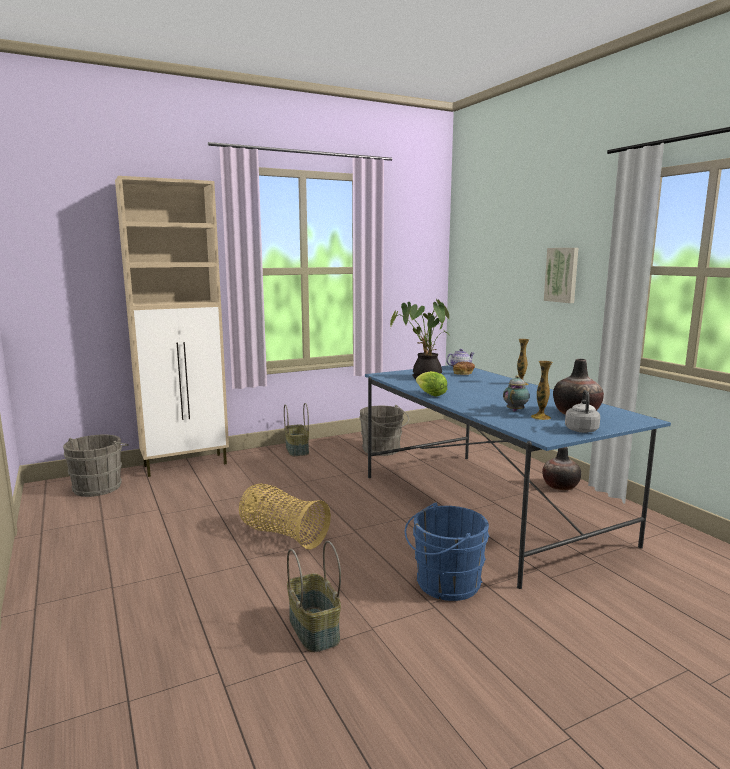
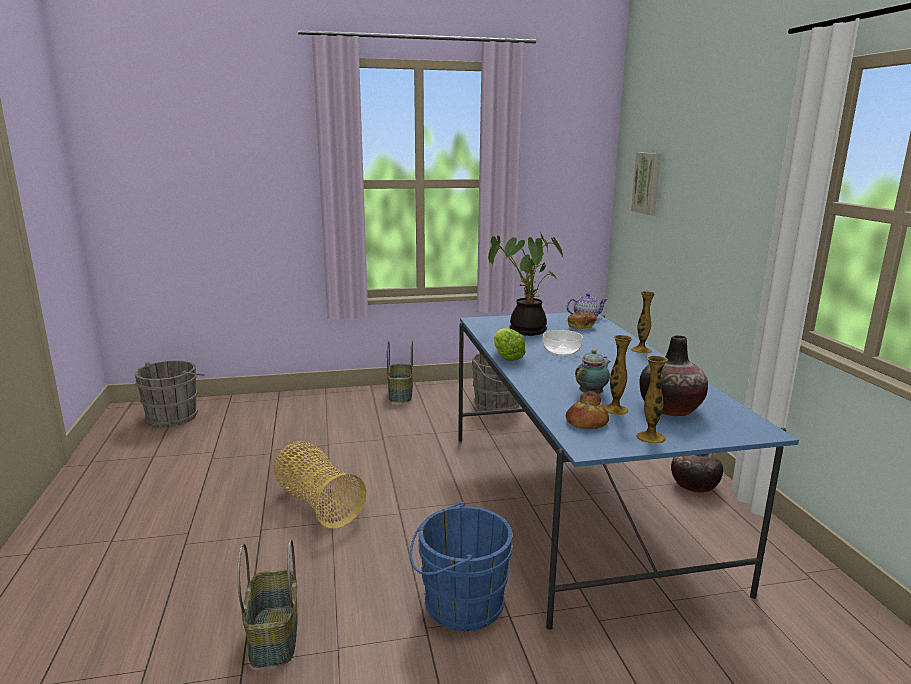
camera: 15 degrees right, 5 degrees up
beige cabinet [115,176,229,477] -> none
picture [544,248,578,303] -> picture moved to [631,152,661,215]
grey kettle [565,390,600,433] -> vase [636,355,668,444]
none -> bowl [543,330,583,356]
none -> bread [566,391,609,429]

